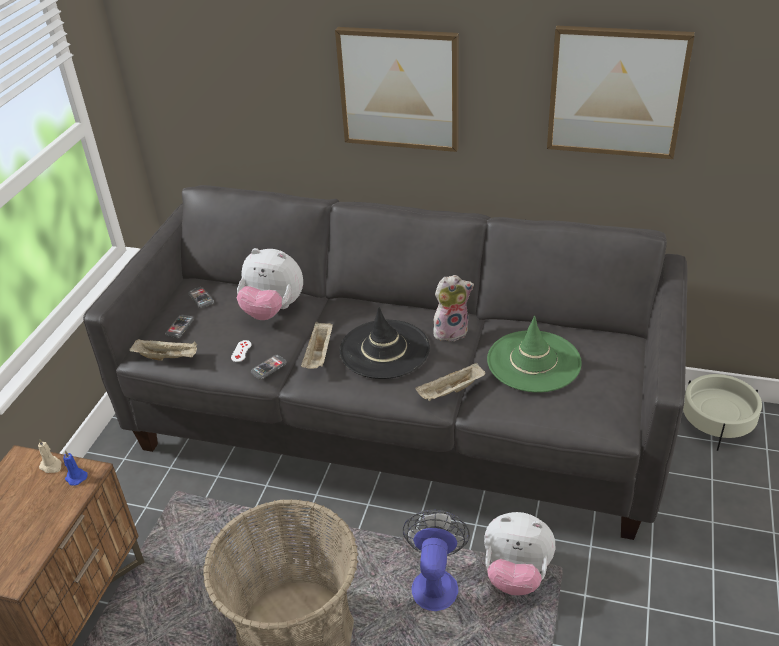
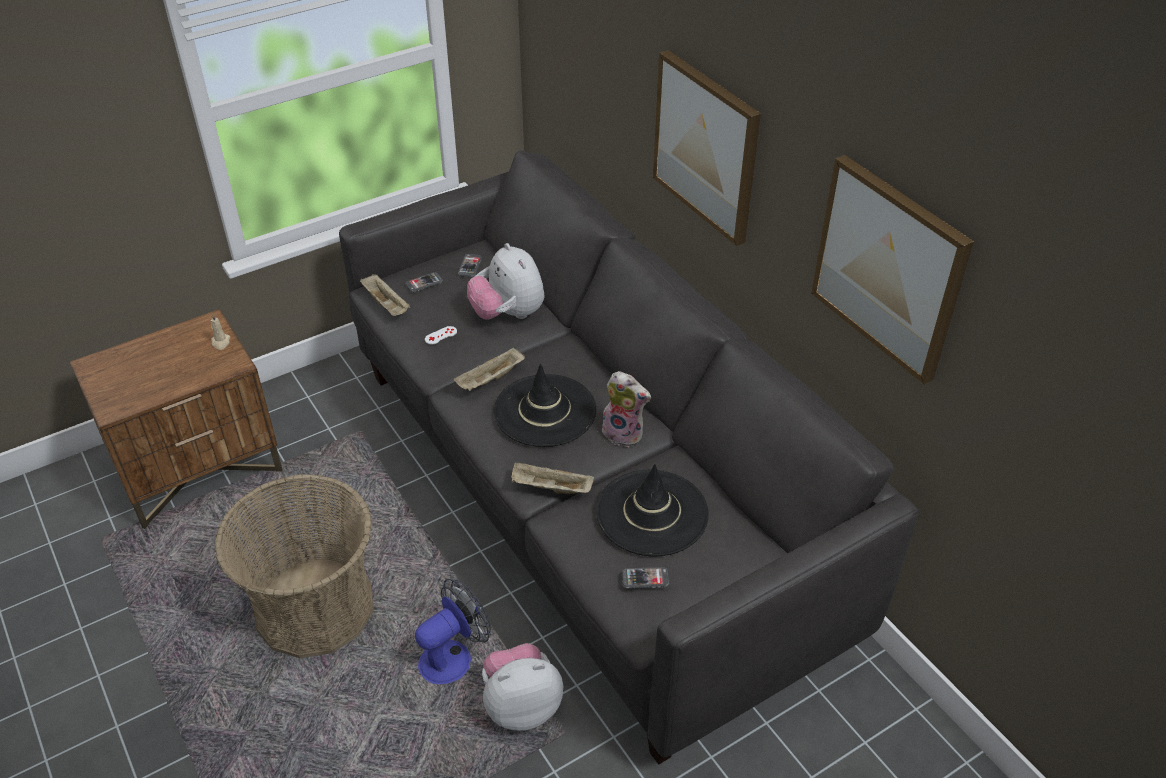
camera: 40 degrees right, 5 degrees up
blue candle [63,450,88,486] -> none
phone [251,355,287,379] -> phone moved to [622,567,669,589]
plush toy [484,512,555,596] -> plush toy turned 105 degrees clockwise [482,643,563,731]
green hat [487,316,582,393] -> black hat [596,464,709,557]
beige planter [683,374,762,451] -> none

